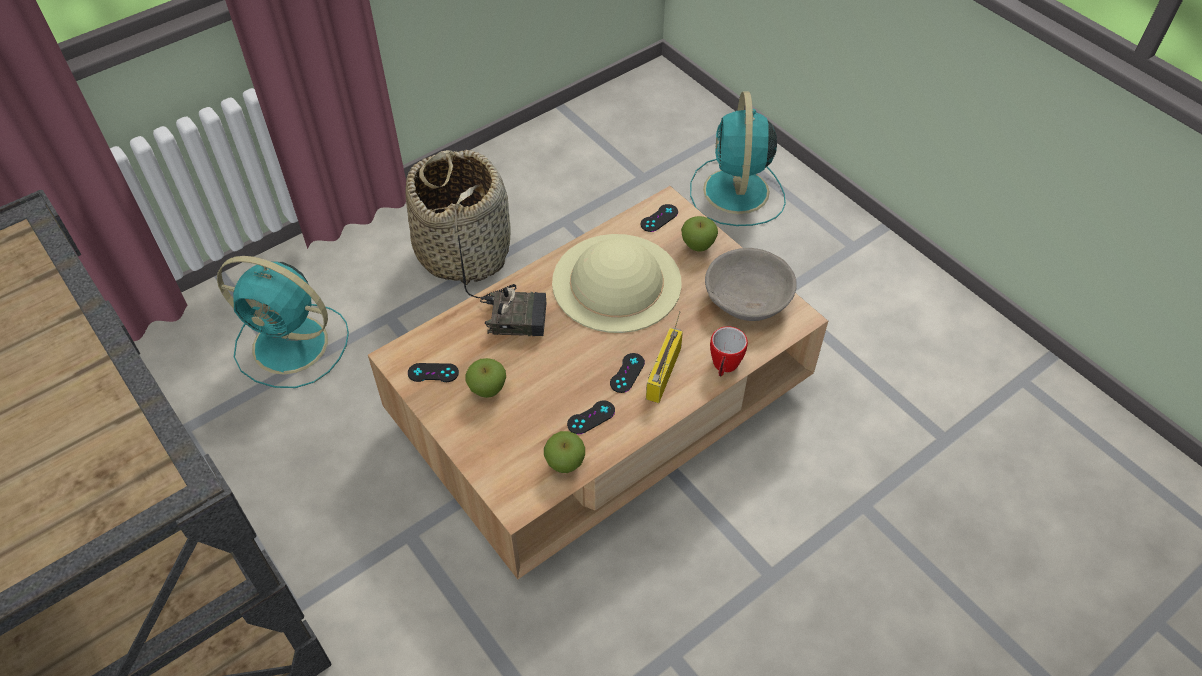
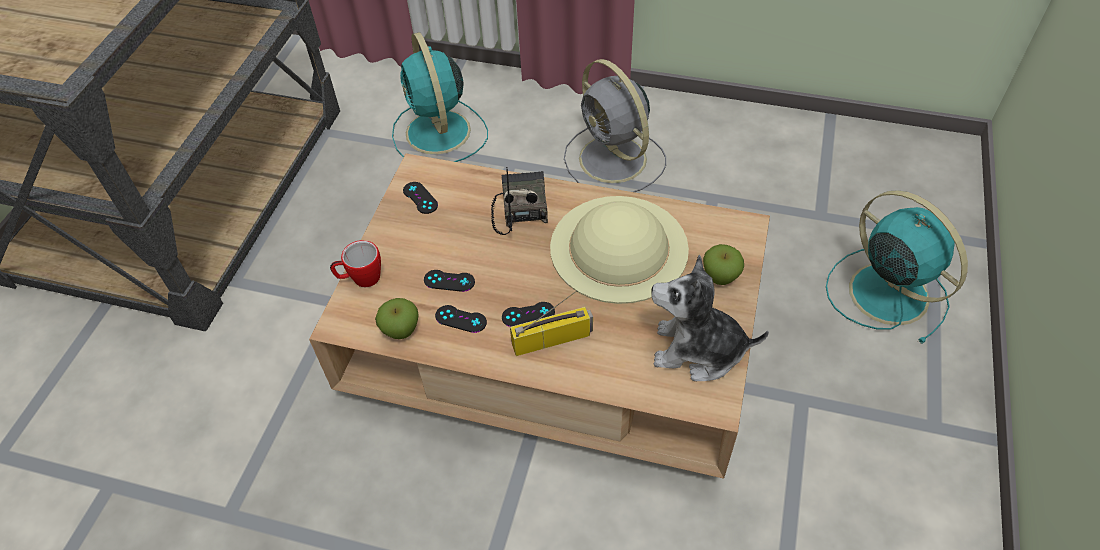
camera: 55 degrees right, 0 degrees up
basket [406,150,511,285] -> grey fan [564,59,666,192]
radio [458,235,546,336] -> radio turned 150 degrees counterclockwise [491,167,548,235]
apple [465,358,506,398] -> none
black game controller [641,204,678,232] -> black game controller moved to [424,270,475,292]
turquoise fan [690,91,786,226] -> turquoise fan turned 90 degrees clockwise [826,190,968,344]
grey bowl [705,248,797,321] -> plush toy [651,255,769,381]
mug [710,326,748,377] -> mug moved to [330,240,381,287]

